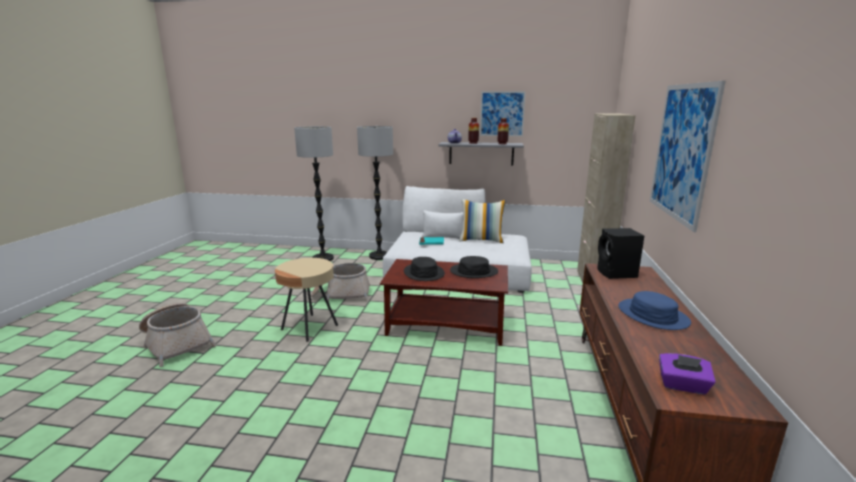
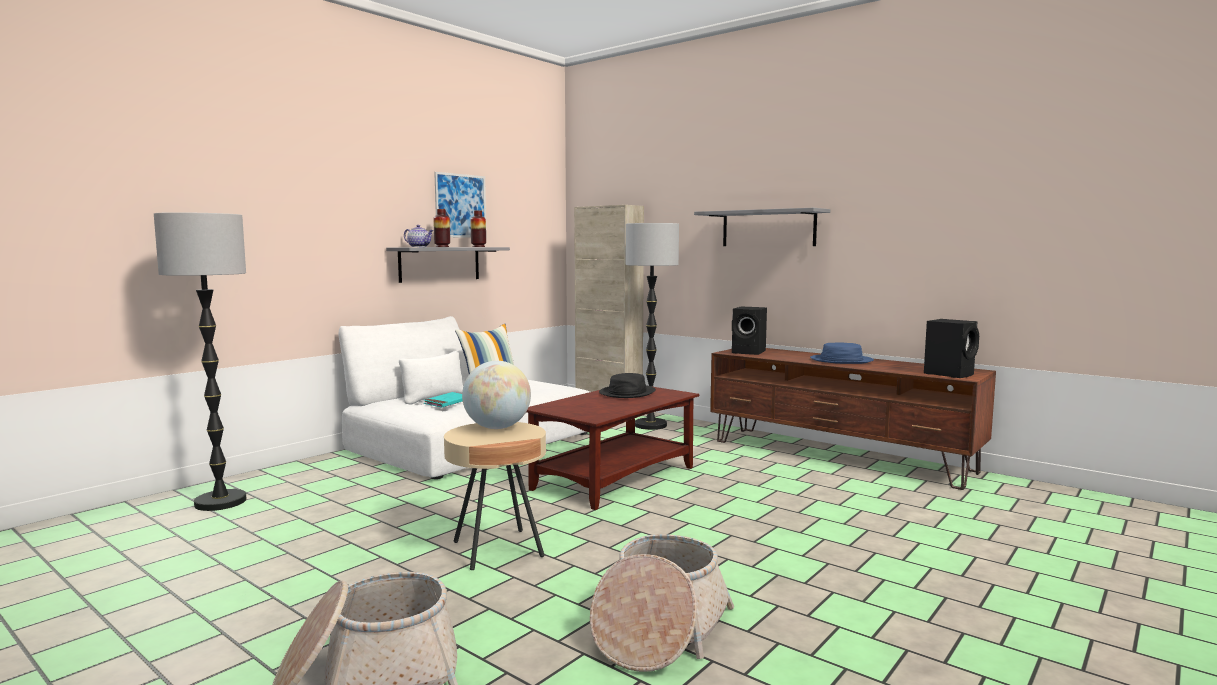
camera: 60 degrees left, 10 degrees down
basket [311,263,370,302] -> basket moved to [590,534,734,672]
floor lamp [357,126,393,260] -> floor lamp moved to [626,223,679,430]
black hat [404,257,445,281] -> none
picture [650,81,726,232] -> grey shelf [694,208,830,246]
purple tissue box [659,353,716,395] -> black speaker [924,319,979,378]
none -> globe [462,361,531,429]

